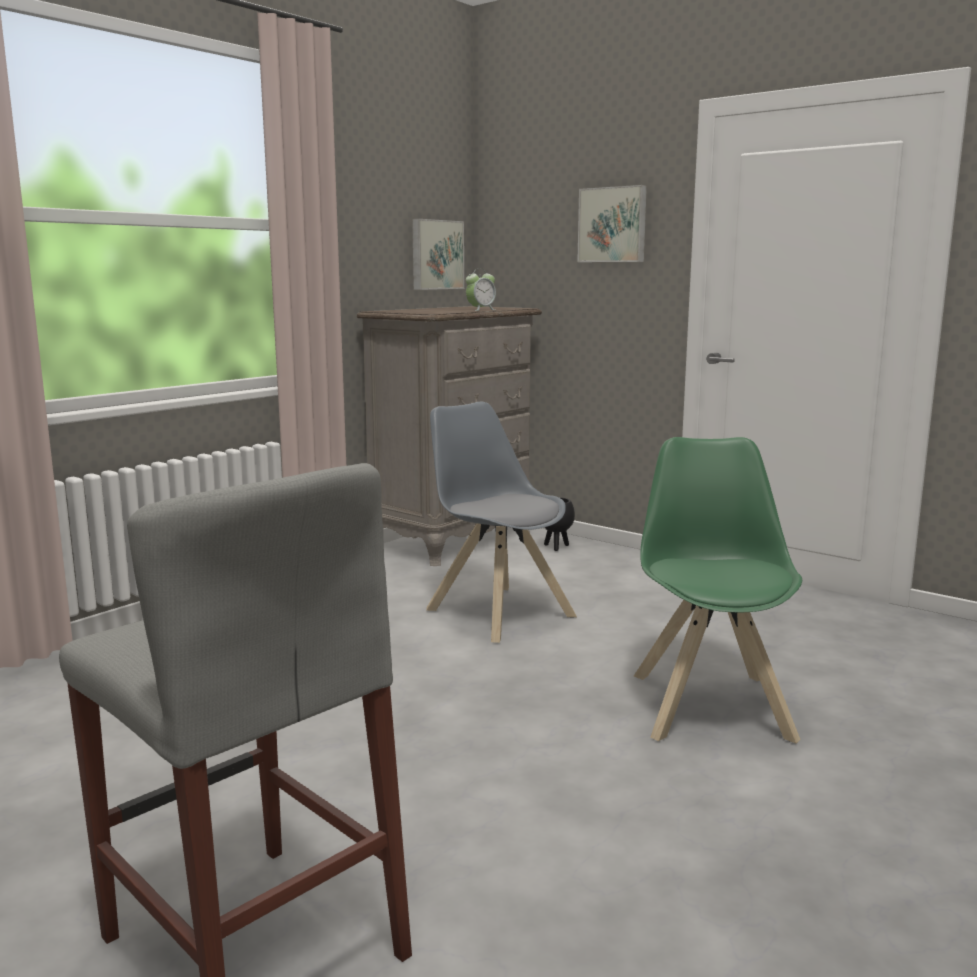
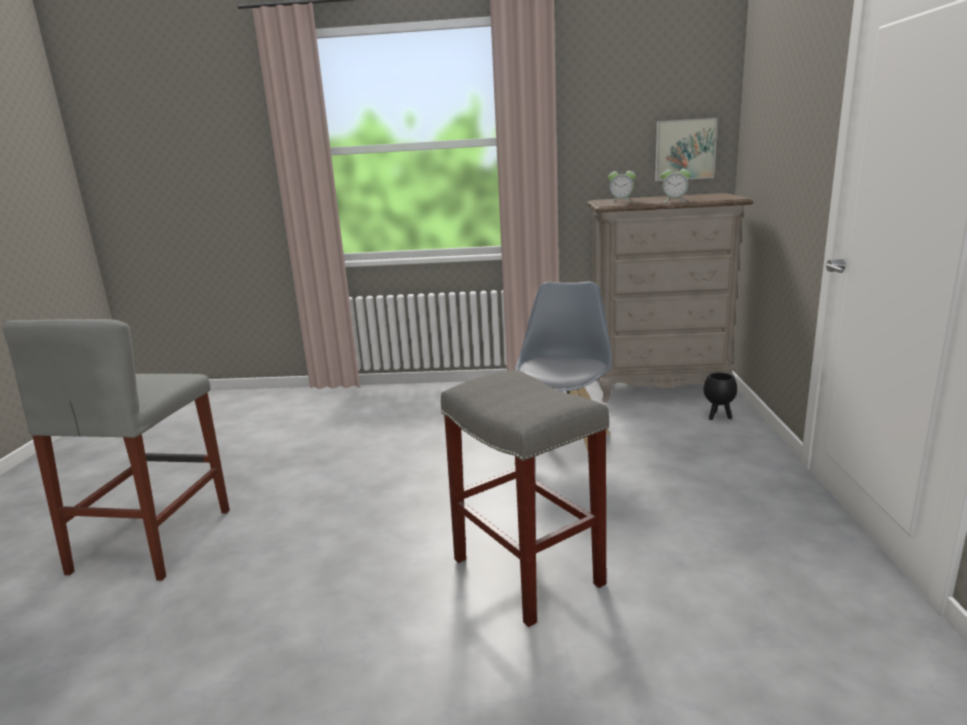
camera: 55 degrees right, 5 degrees up
picture [577,185,647,262] -> none
green chair [634,437,802,744] -> grey stool [441,370,609,627]
none -> alarm clock [608,166,636,203]

